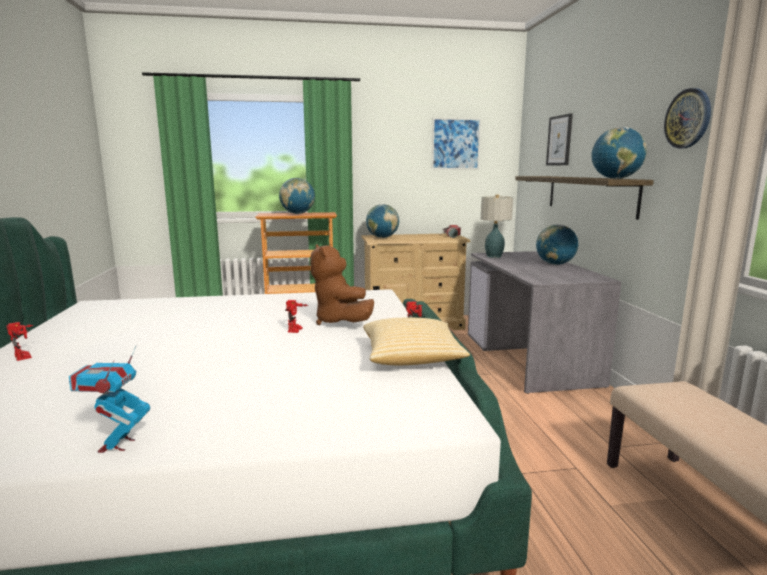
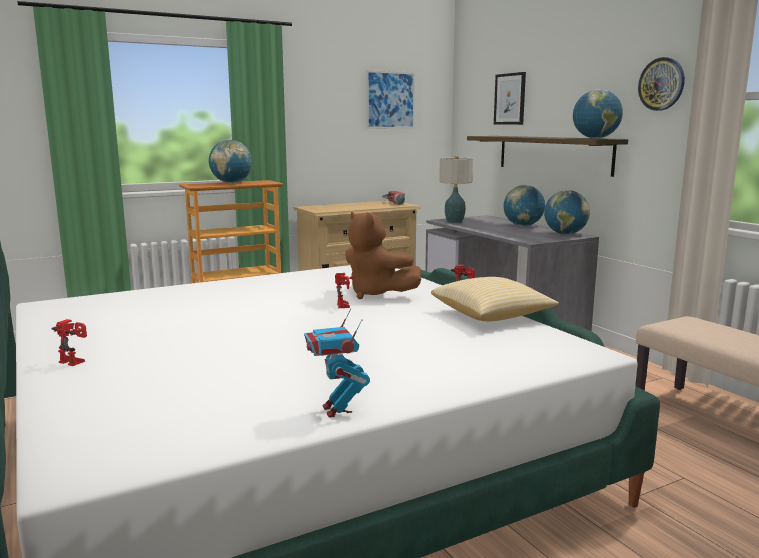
camera: 20 degrees left, 0 degrees up
globe [366,204,399,238] -> globe moved to [544,190,590,235]

